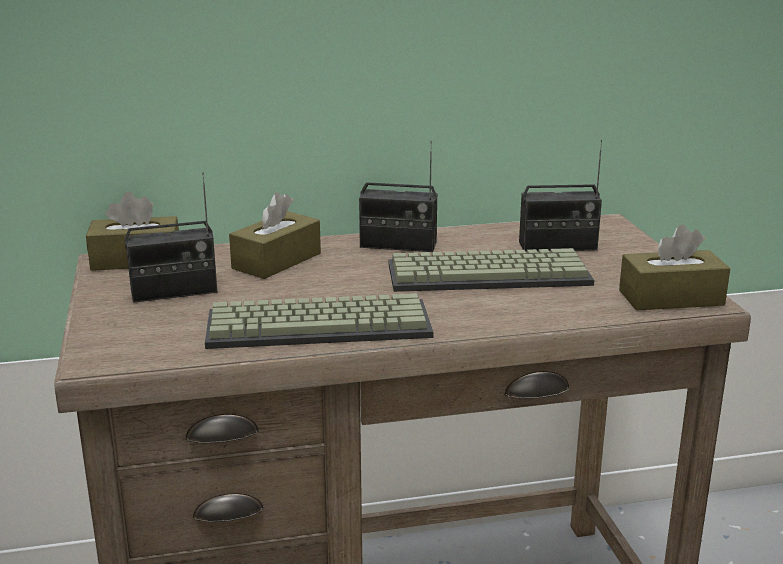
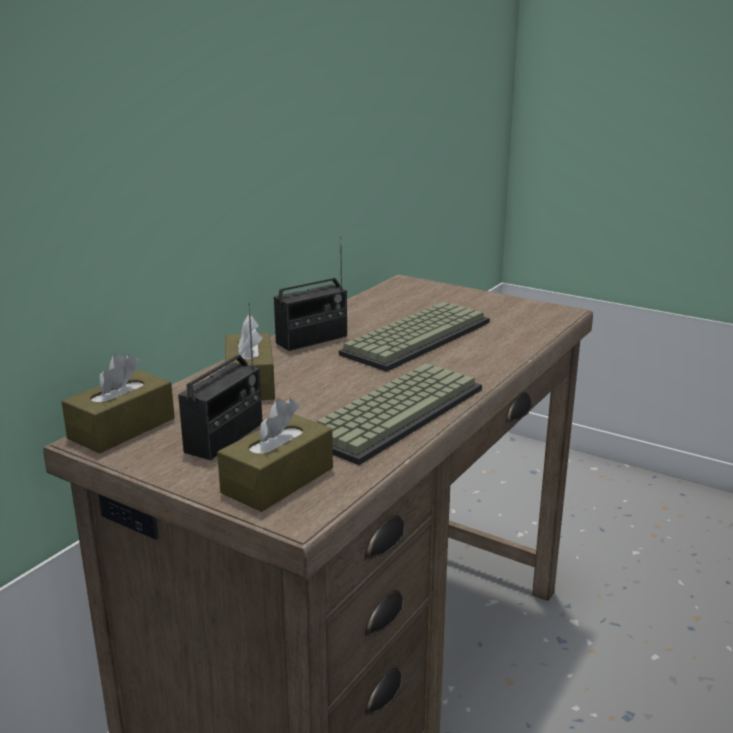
camera: 45 degrees left, 0 degrees up
radio [519,140,602,252] -> none
brown tissue box [619,225,730,310] -> brown tissue box moved to [217,398,333,512]

